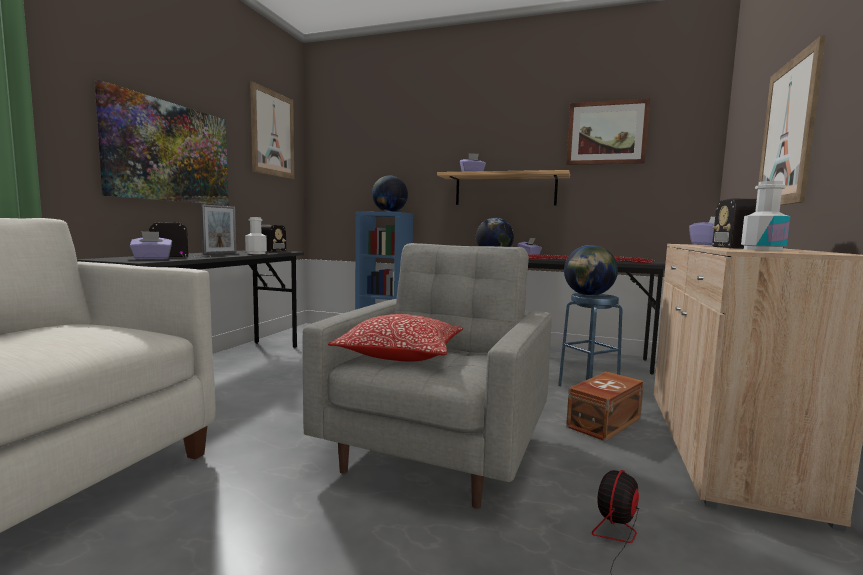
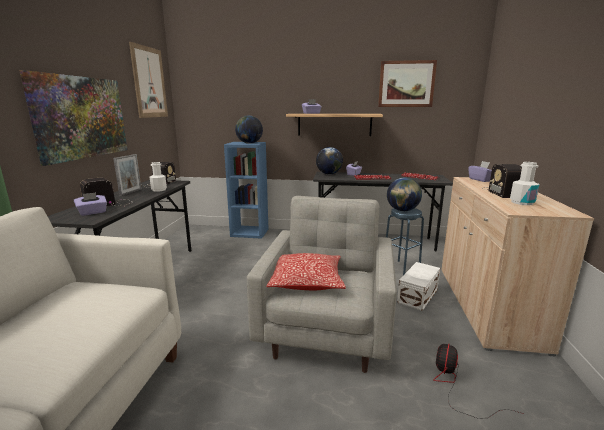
camera: 10 degrees left, 10 degrees up
brown storage box [566,372,644,441] -> white storage box [397,262,440,311]
picture [757,35,826,205] -> none

